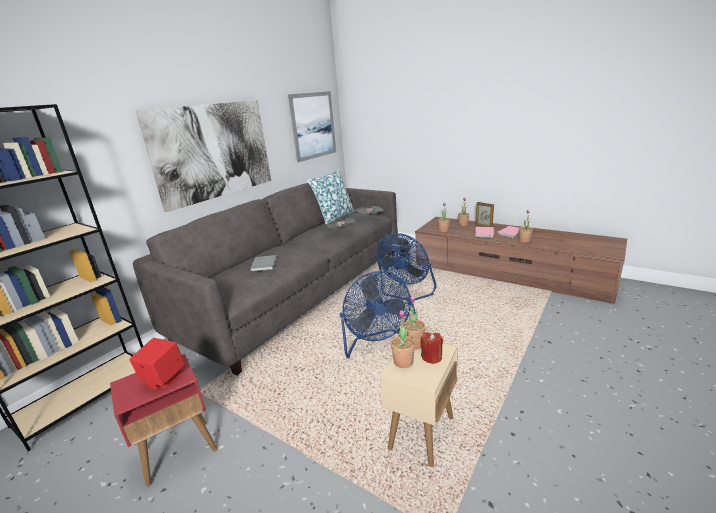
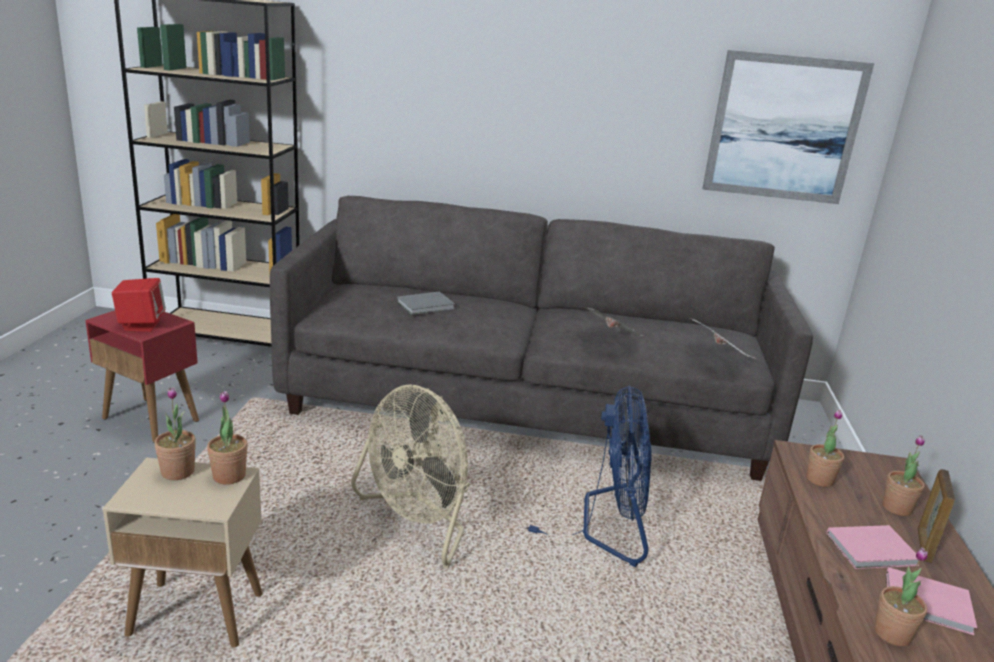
camera: 60 degrees right, 0 degrees up
picture [136,100,271,212] -> none
pillow [307,169,355,224] -> none
blue fan [340,271,418,359] -> beige fan [351,385,470,569]
red candle [421,332,443,364] -> none

